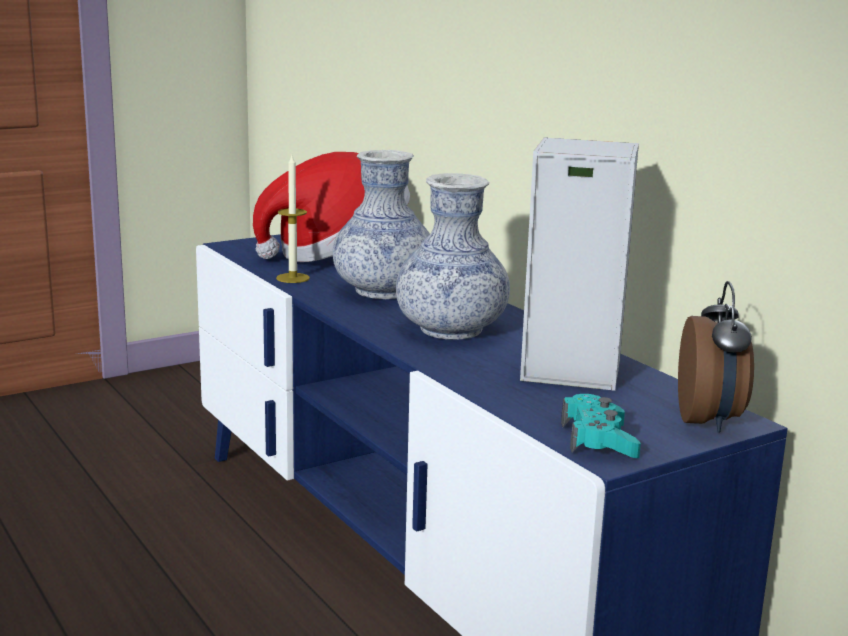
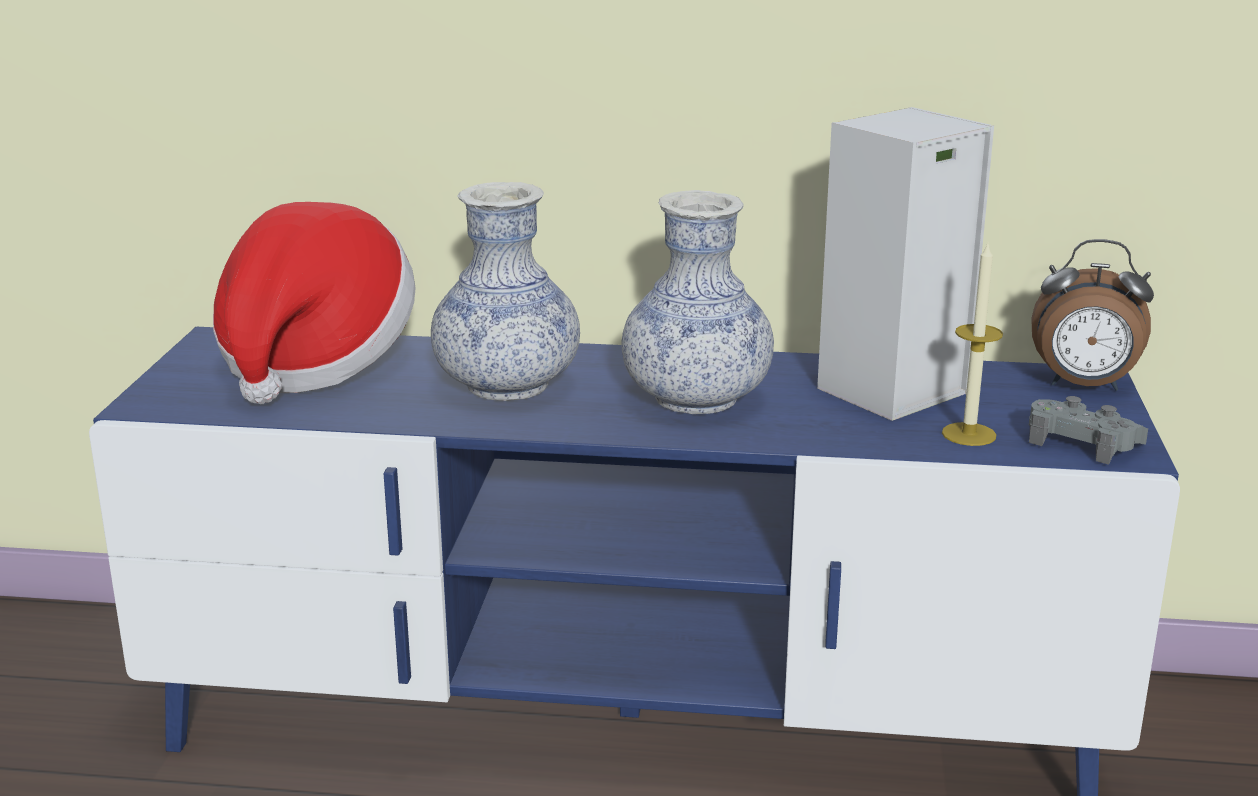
camera: 50 degrees left, 5 degrees up
candle [276,155,310,283] -> candle moved to [942,244,1003,446]
turquoise game controller [561,394,641,458] -> grey game controller [1029,396,1148,465]
alarm clock [678,281,754,433] -> alarm clock turned 150 degrees clockwise [1032,239,1154,391]

